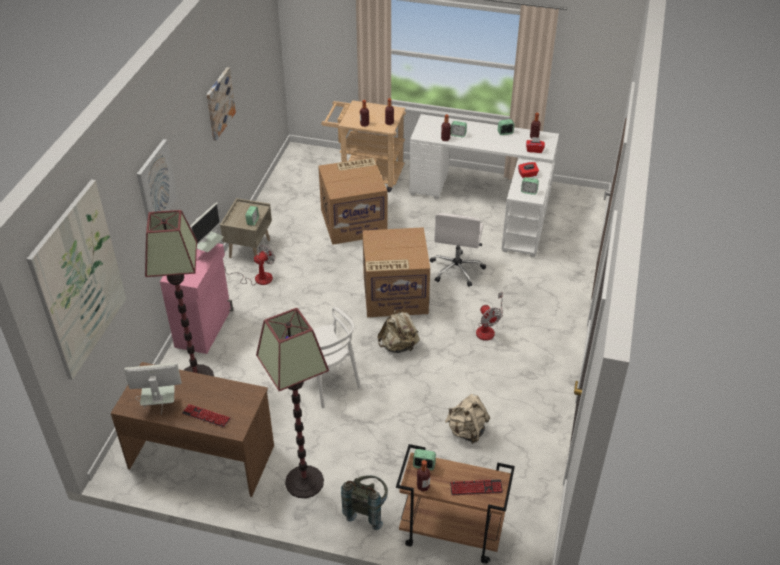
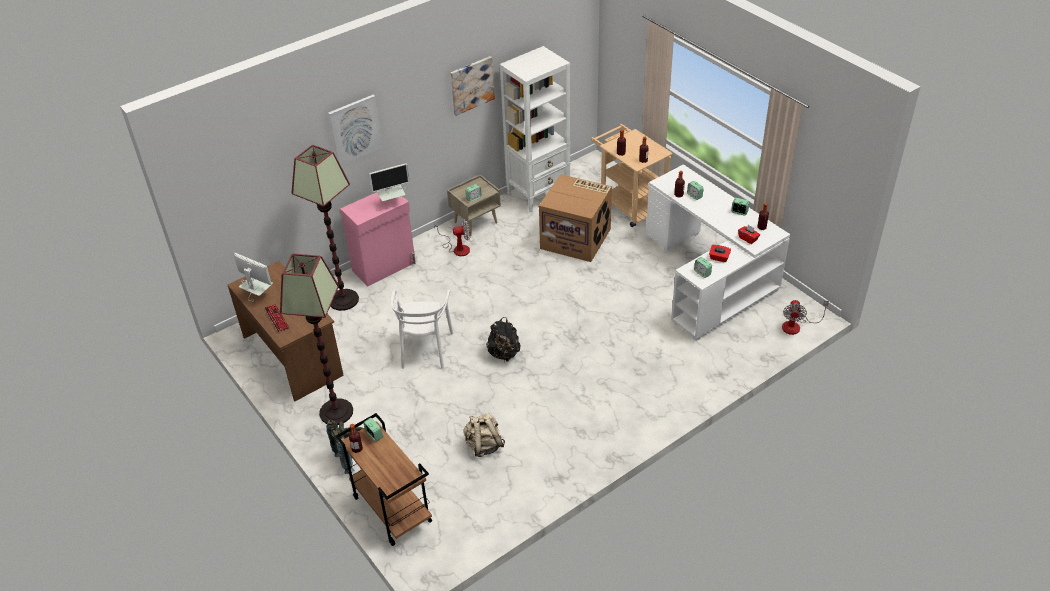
camera: 40 degrees right, 0 degrees up
picture [27,179,127,380] -> none
cardboard box [362,227,430,317] -> none
beige backpack [377,308,420,353] -> black backpack [486,317,520,362]
white office chair [430,213,486,287] -> none
keyboard [450,479,503,496] -> none
fan [476,292,503,341] -> fan moved to [782,300,829,335]
none -> white bookcase [500,46,571,213]

